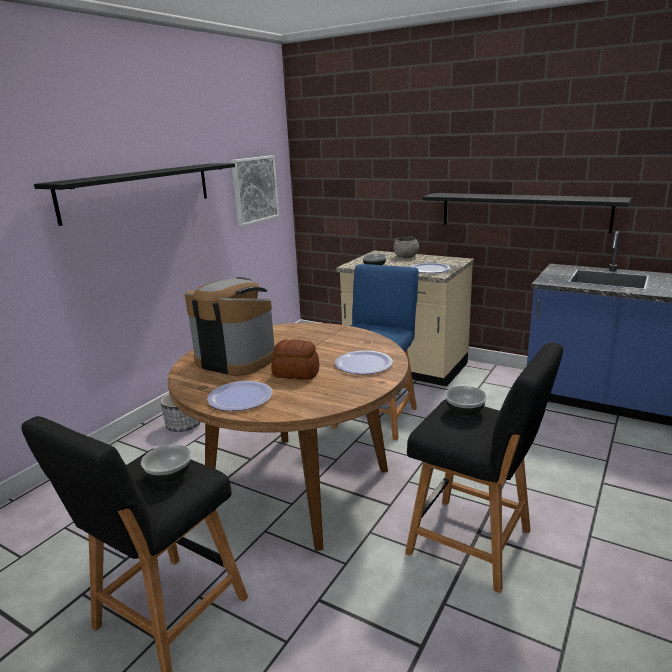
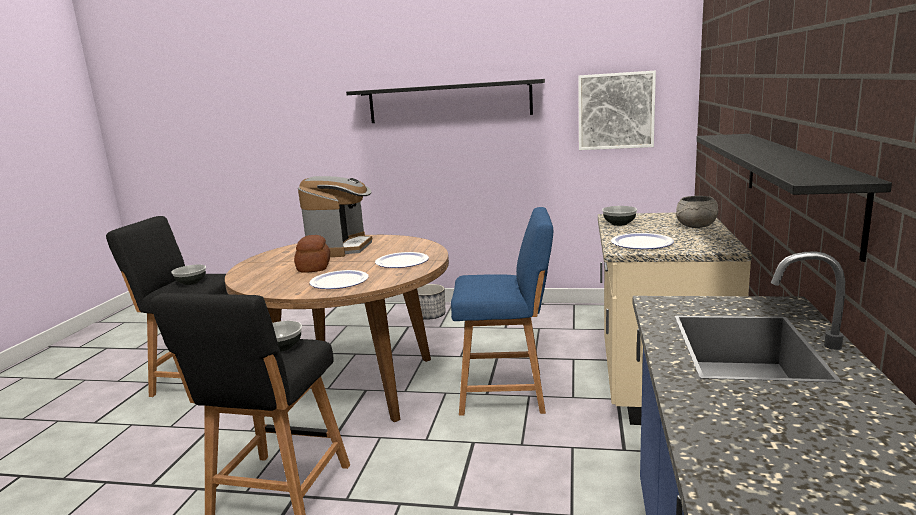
camera: 70 degrees right, 5 degrees down
plate [207,381,273,411] -> plate moved to [375,252,429,268]

